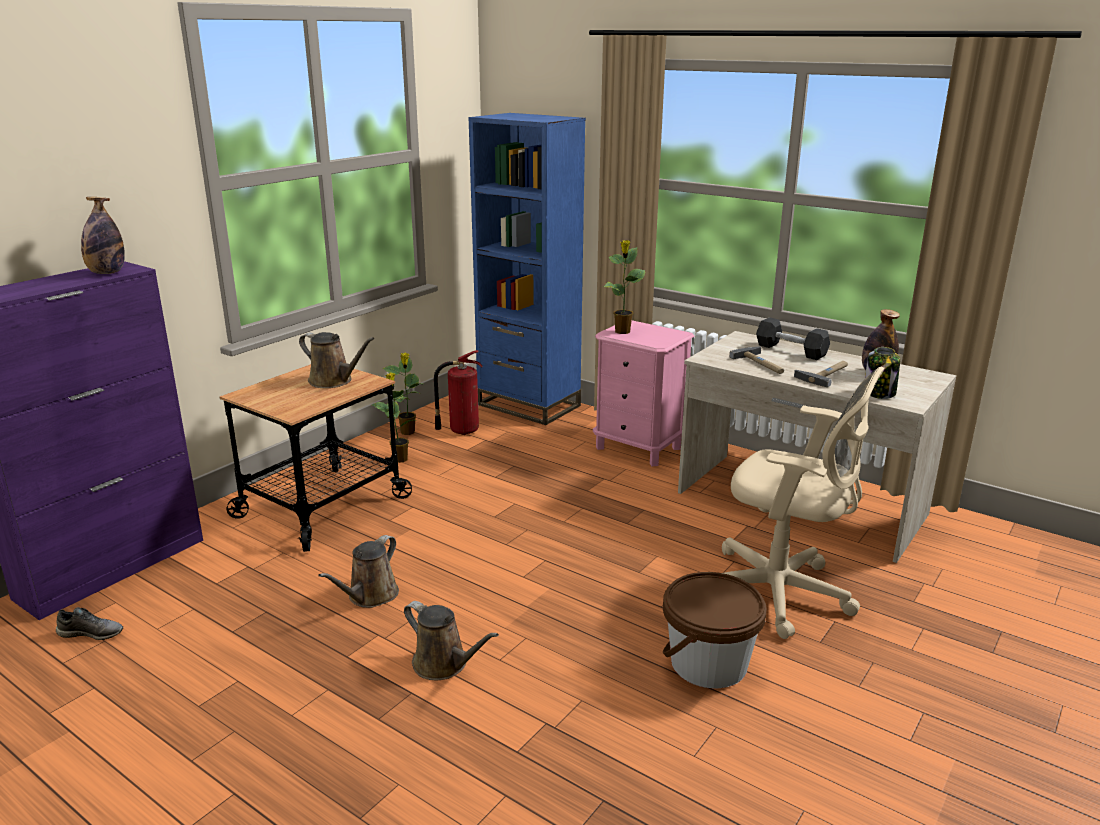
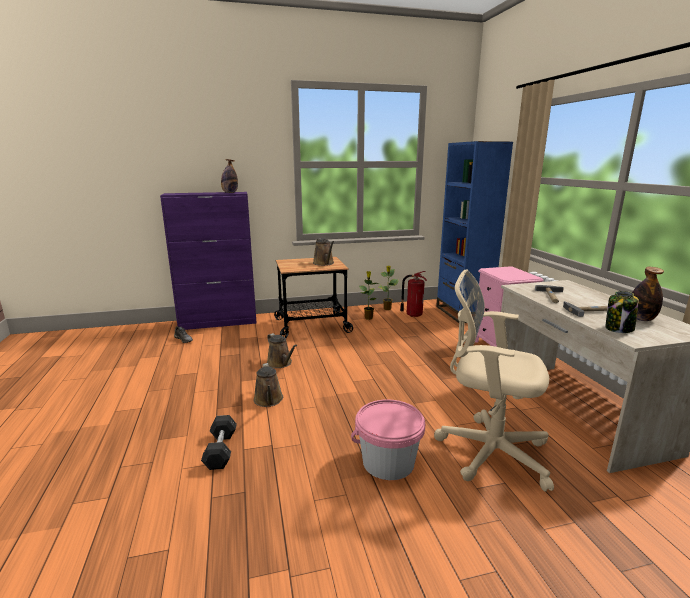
camera: 40 degrees right, 5 degrees down
brown watering can [318,535,399,608] -> brown watering can turned 105 degrees counterclockwise [267,333,297,368]
potted plant [604,240,645,334] -> none
brown bucket [663,572,767,688] -> pink bucket [351,399,425,480]
beige office chair [722,366,884,639] -> beige office chair turned 135 degrees clockwise [434,269,554,491]
grey dumbbell [756,317,830,360] -> grey dumbbell moved to [201,415,237,470]

